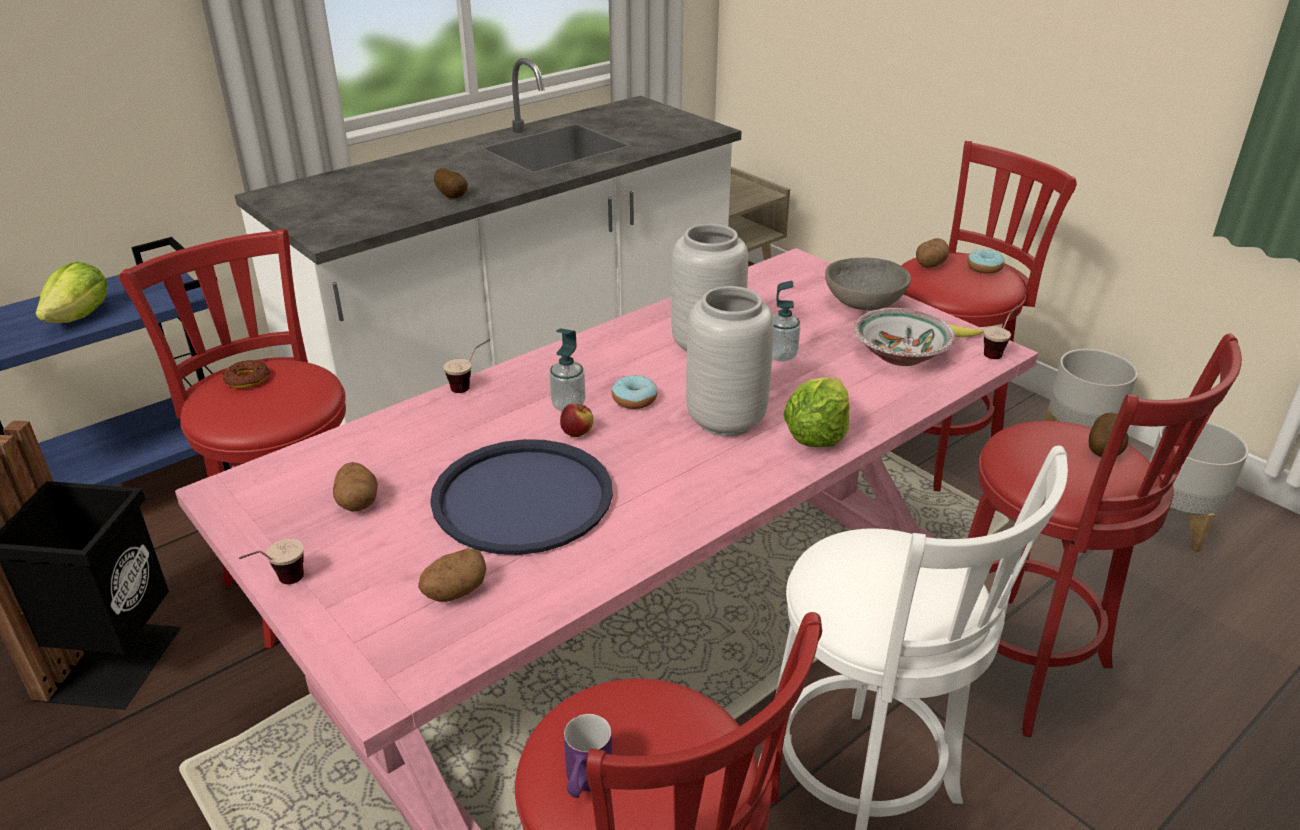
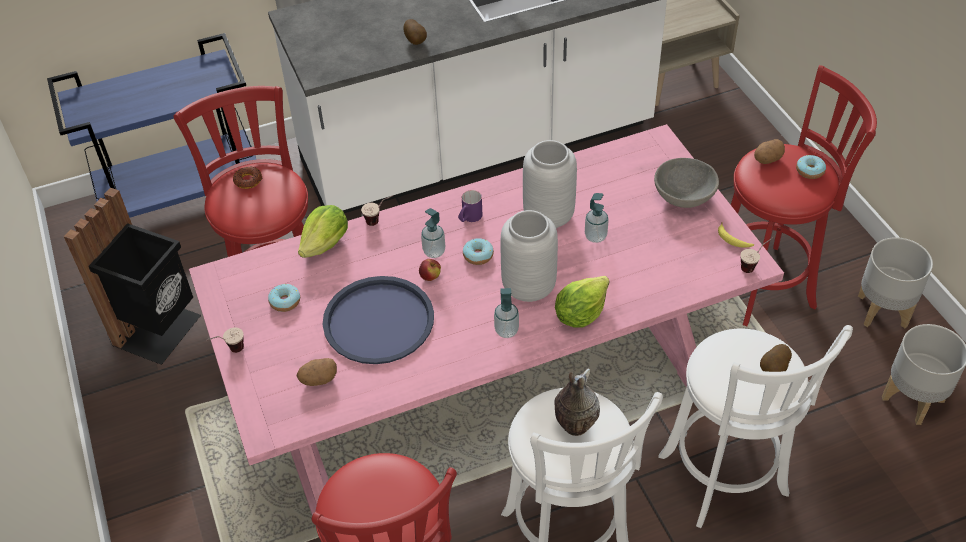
camera: 20 degrees right, 15 degrees up
lettuce [35,261,108,323] -> lettuce moved to [298,205,348,258]
potato [333,462,378,512] -> donut [268,284,300,312]
purple mug [564,714,612,798] -> purple mug moved to [458,190,483,222]
bowl [854,308,955,366] -> none
red stool [968,333,1242,737] -> white stool [658,325,853,528]
none -> soap dispenser [494,288,519,338]
none -> vase [554,369,600,436]

